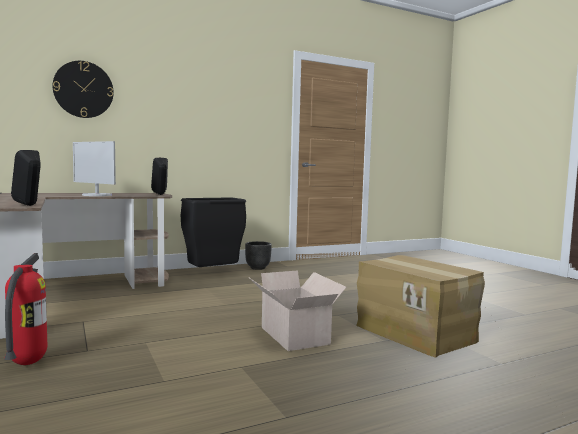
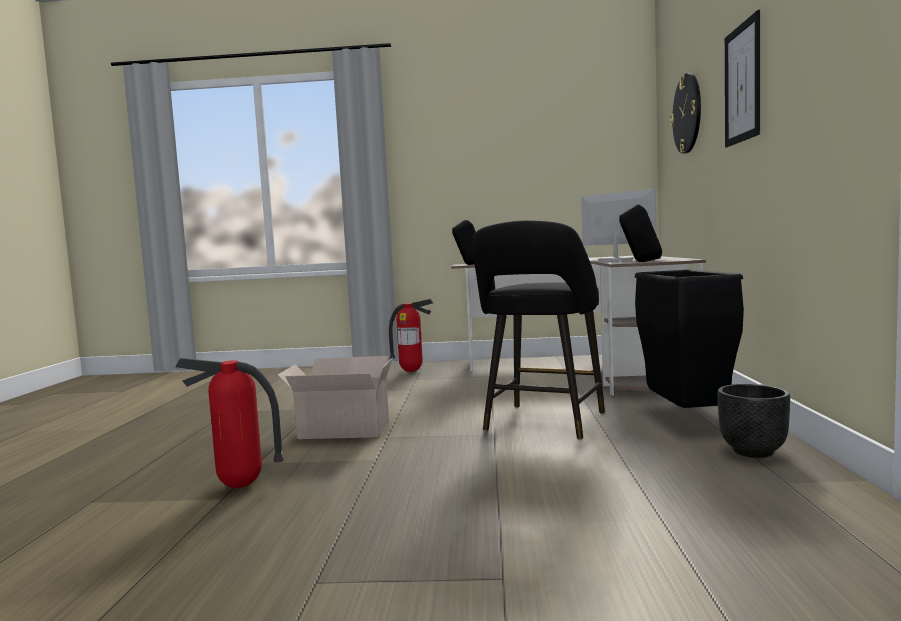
camera: 120 degrees right, 0 degrees up
monitor [73,141,116,196] -> monitor turned 75 degrees clockwise [581,188,657,261]
cardboard box [356,255,485,358] -> fire extinguisher [176,358,284,488]
none -> black stool [473,220,605,440]
none -> picture [725,10,760,147]

